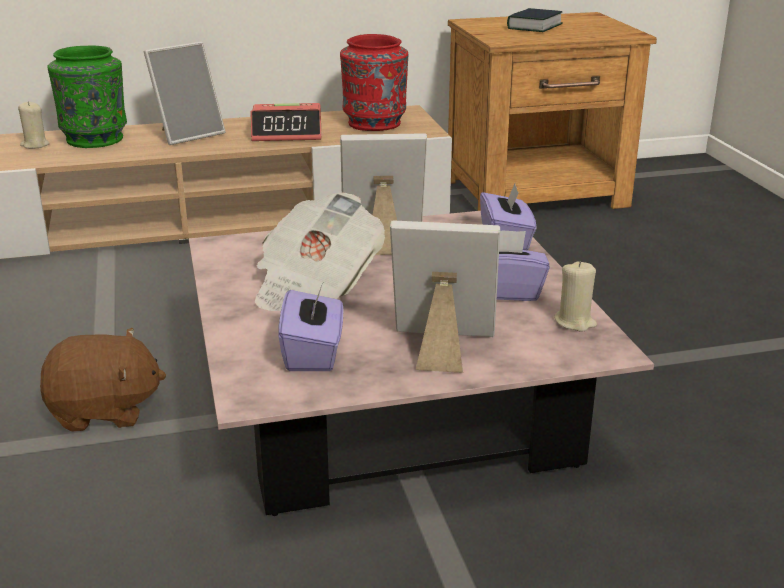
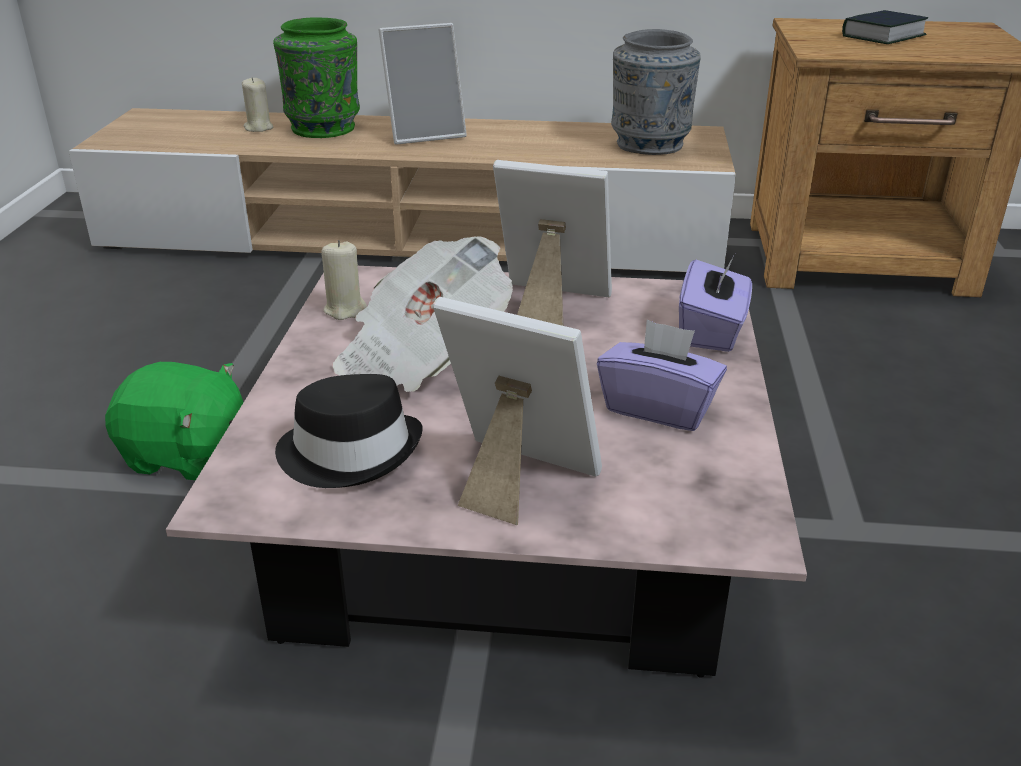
camera: 20 degrees right, 5 degrees up
brown plush toy [40,328,166,432] -> green plush toy [105,362,244,480]
alarm clock [251,103,321,141] -> none
purple tissue box [278,286,343,371] -> black hat [275,374,423,488]
red vase [340,34,408,131] -> grey vase [611,29,701,155]
beige candle [554,261,597,332] -> beige candle moved to [321,240,367,320]

